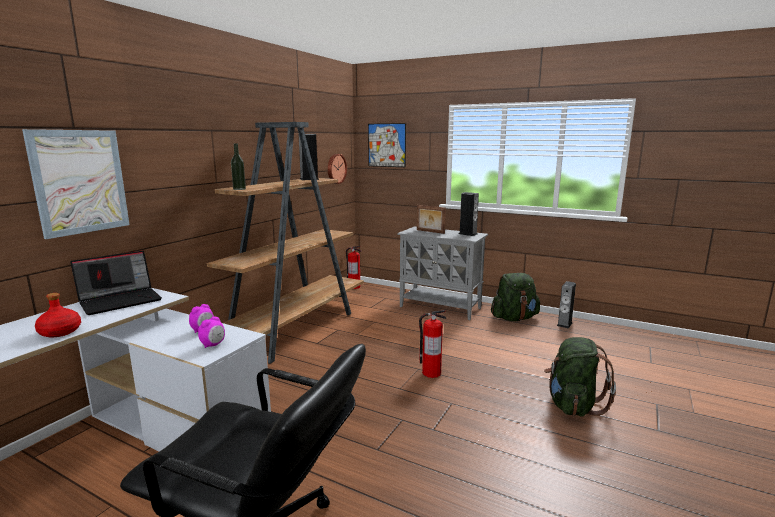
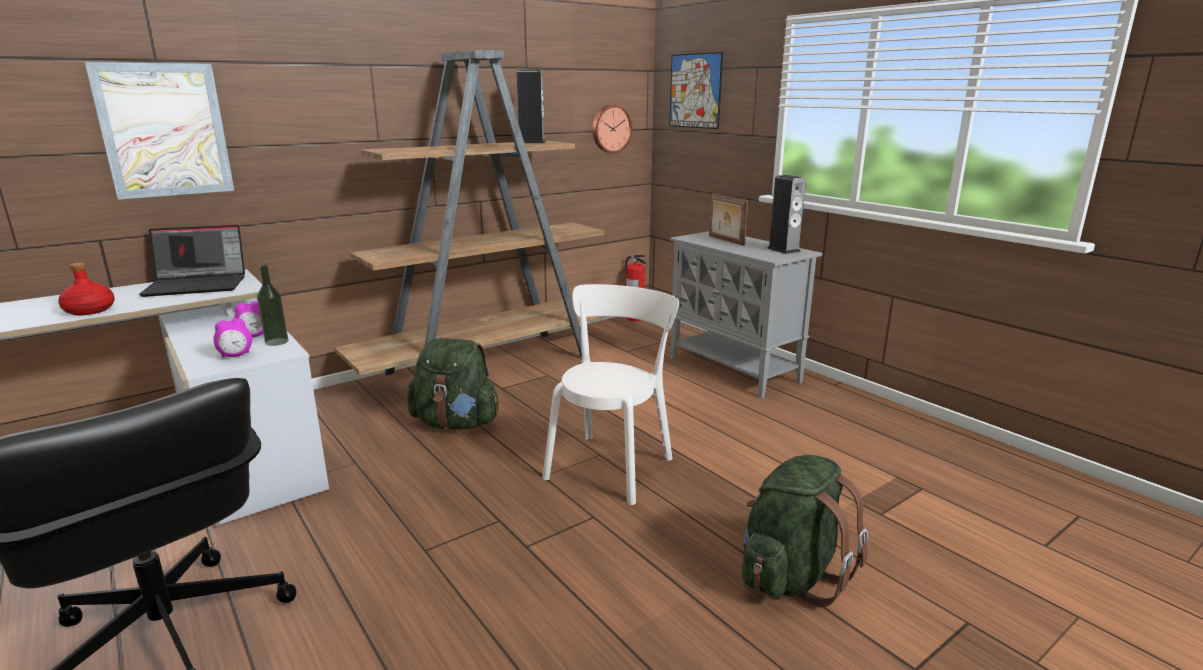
camera: 25 degrees right, 5 degrees up
bottle [231,144,246,190] -> bottle moved to [257,265,288,346]
fire extinguisher [419,310,446,378] -> white chair [543,284,679,505]
green backpack [491,273,540,321] -> green backpack moved to [407,338,499,429]
speaker [557,281,576,329] -> none

